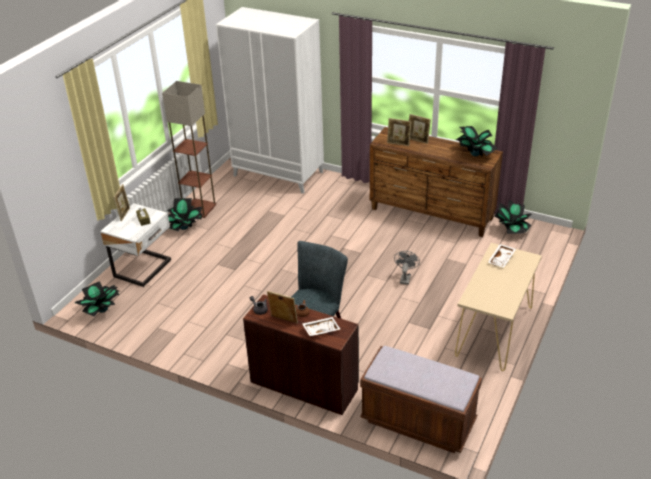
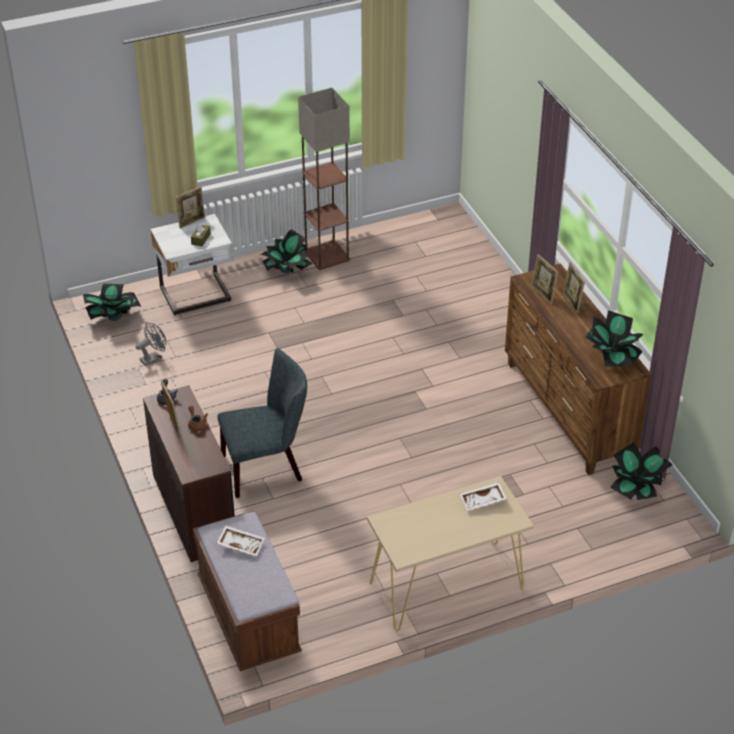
camera: 40 degrees right, 5 degrees up
white wardrobe [216,7,324,194] -> none
white tray [302,317,341,336] -> white tray moved to [217,525,265,557]
grey fan [394,251,420,285] -> grey fan moved to [136,322,167,366]

